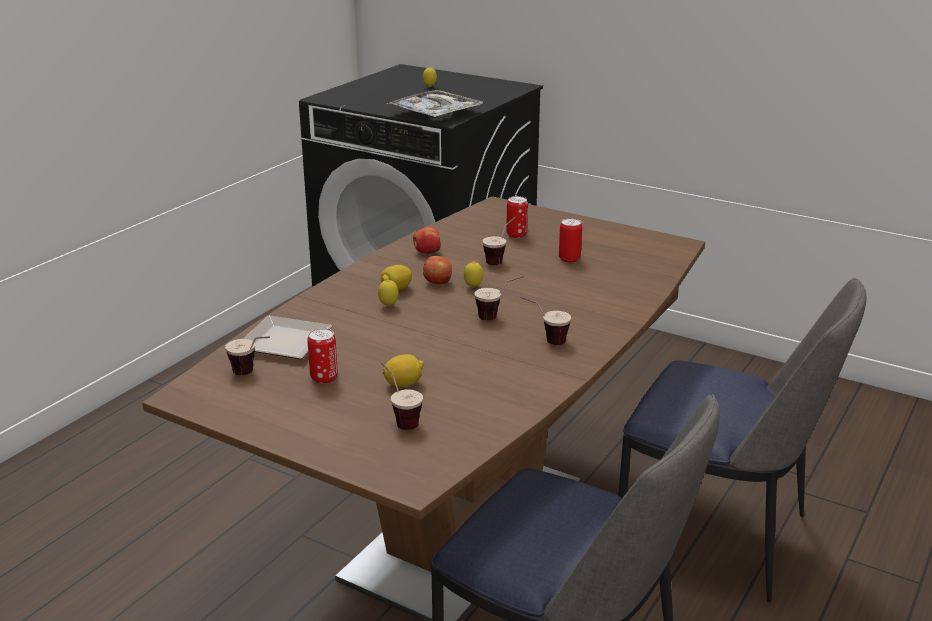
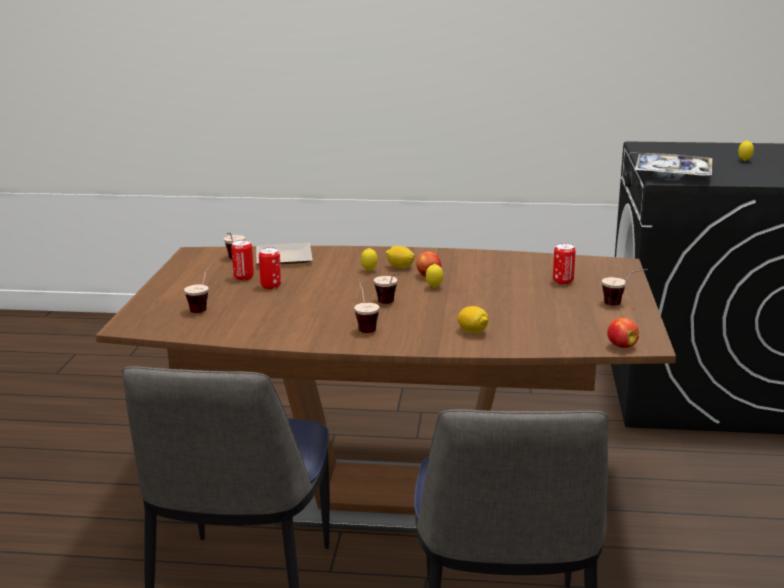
camera: 65 degrees right, 5 degrees down
lemon [383,354,424,387] -> lemon moved to [458,306,489,333]
apple [413,227,441,254] -> apple moved to [607,318,639,348]
cup [482,217,516,265] -> cup moved to [602,269,648,306]
can [559,218,582,263] -> can moved to [259,247,281,289]

